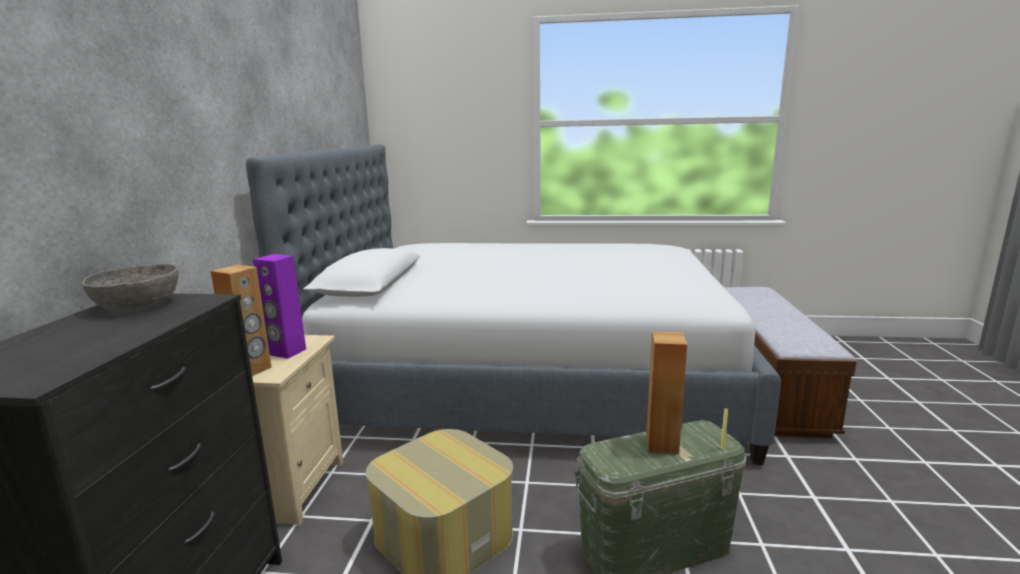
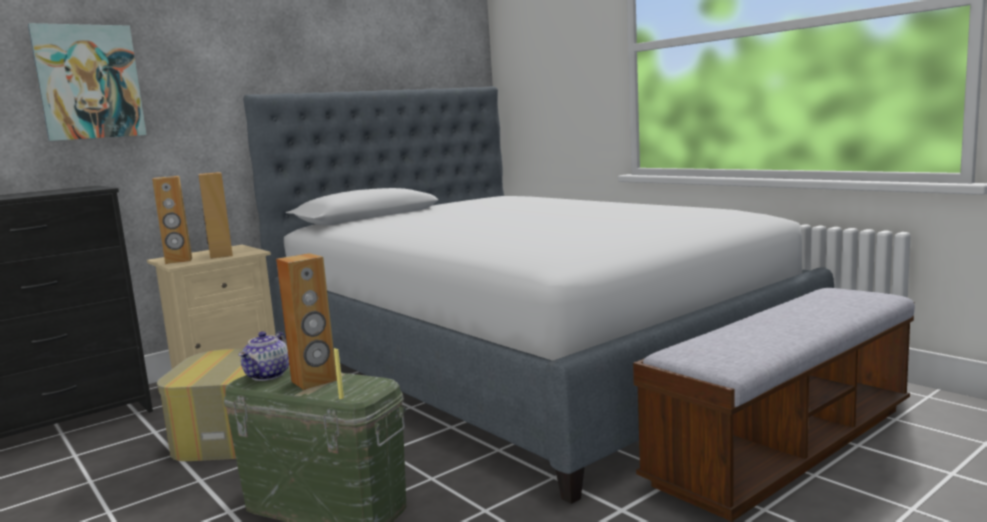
camera: 45 degrees right, 5 degrees down
grey bowl [82,264,179,311] -> none
purple speaker [253,254,306,359] -> brown speaker [199,172,233,259]
none -> picture [28,23,147,141]
none -> teapot [239,331,289,381]

